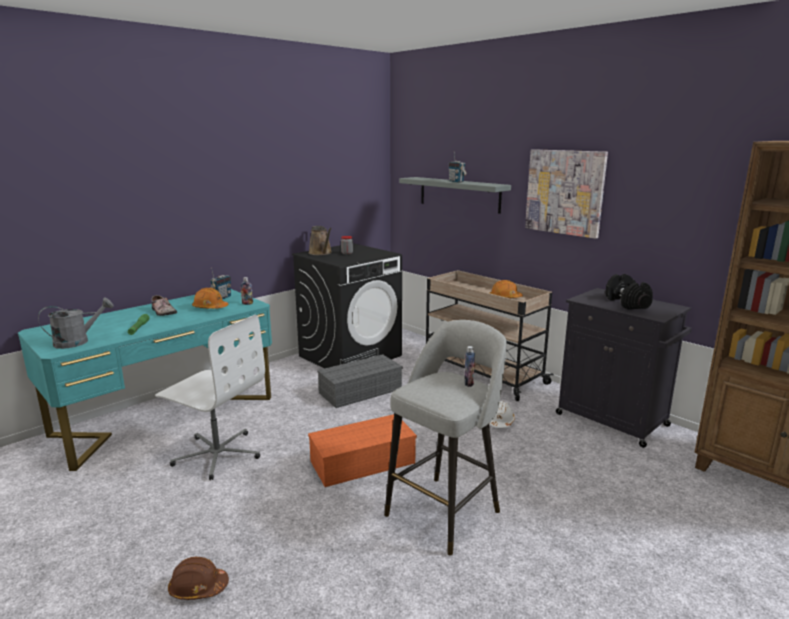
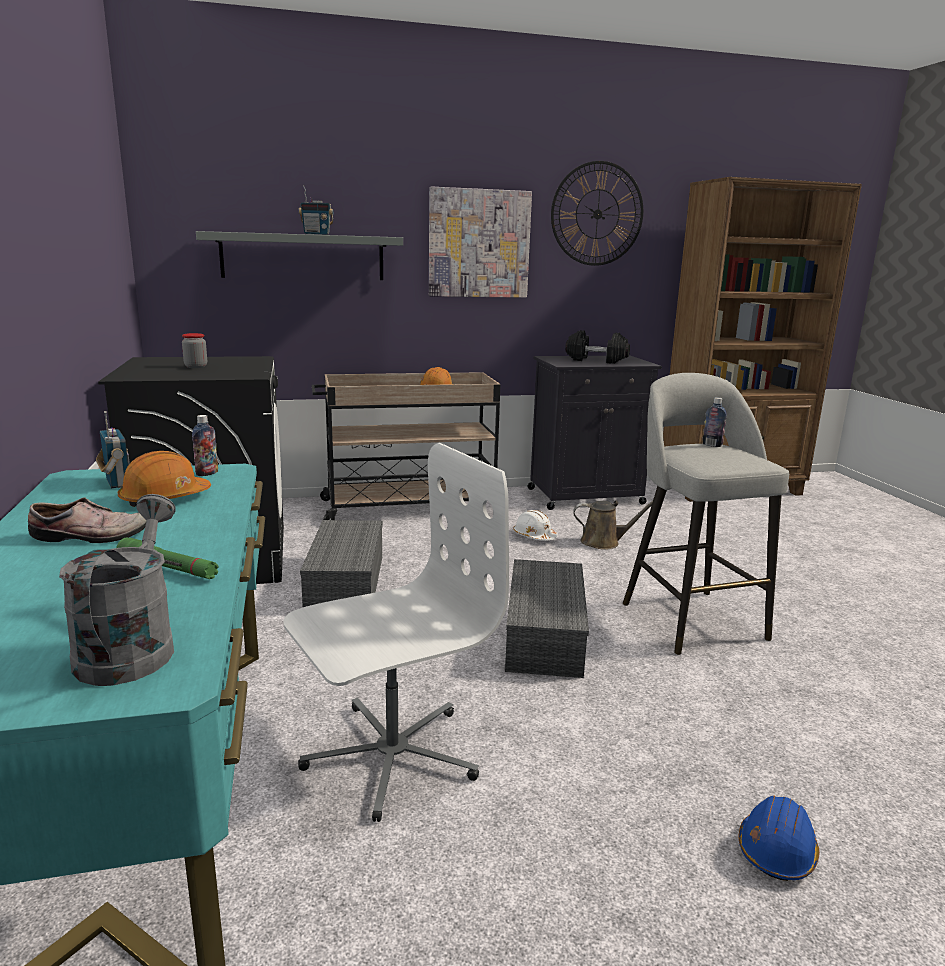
camera: 60 degrees left, 0 degrees up
brown hard hat [168,557,229,600] -> blue hard hat [738,795,820,881]
orange storage box [308,414,417,487] -> grey storage box [505,559,589,678]
brown watering can [309,226,332,255] -> brown watering can moved to [573,501,653,550]
none -> wall clock [551,161,643,266]

